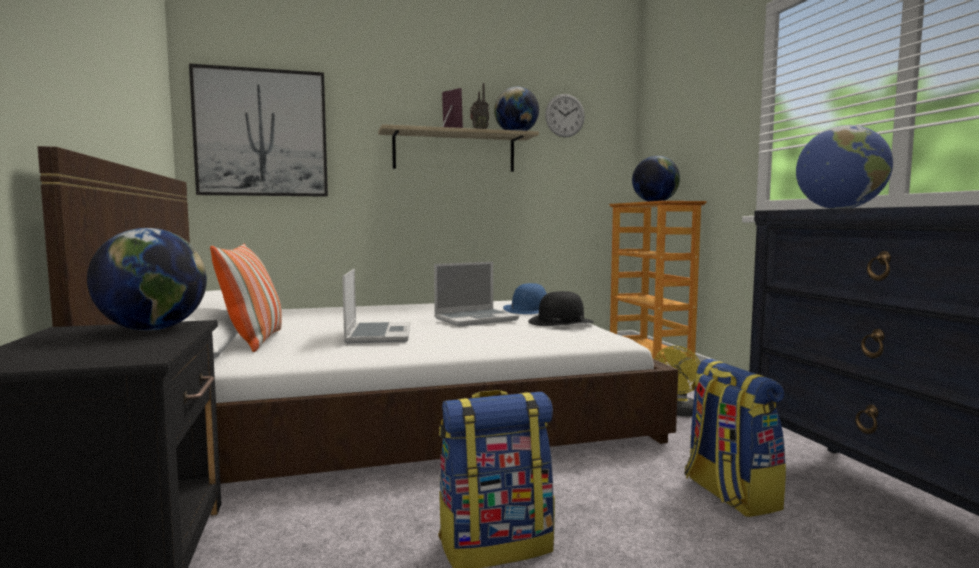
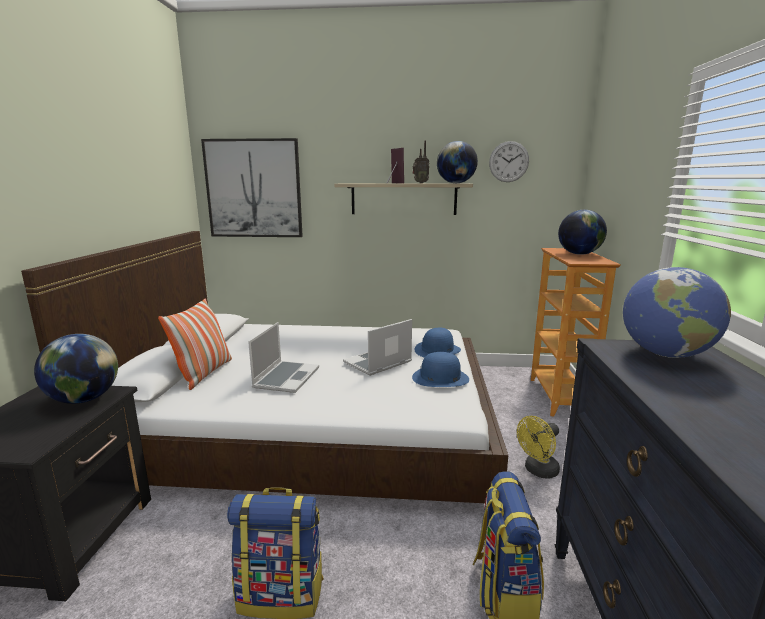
camera: 20 degrees right, 10 degrees up
laptop [434,262,519,327] -> laptop turned 150 degrees clockwise [343,319,412,376]
black hat [528,291,594,326] -> blue hat [412,352,469,387]

